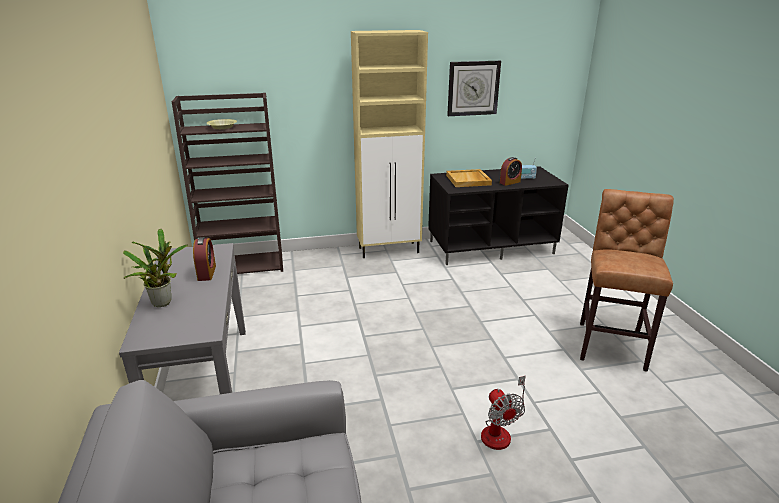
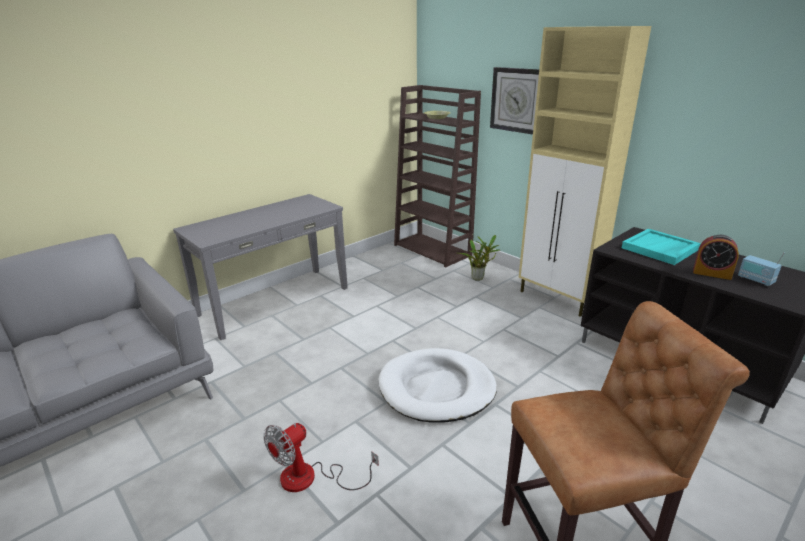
camera: 60 degrees right, 0 degrees up
potted plant [123,228,188,307] -> potted plant moved to [459,235,500,281]
alarm clock [193,237,216,281] -> none
beige tray [446,169,492,187] -> turquoise tray [622,229,701,265]
wall clock [447,61,501,116] -> wall clock moved to [490,67,539,135]
none -> white dog bed [379,348,497,423]

